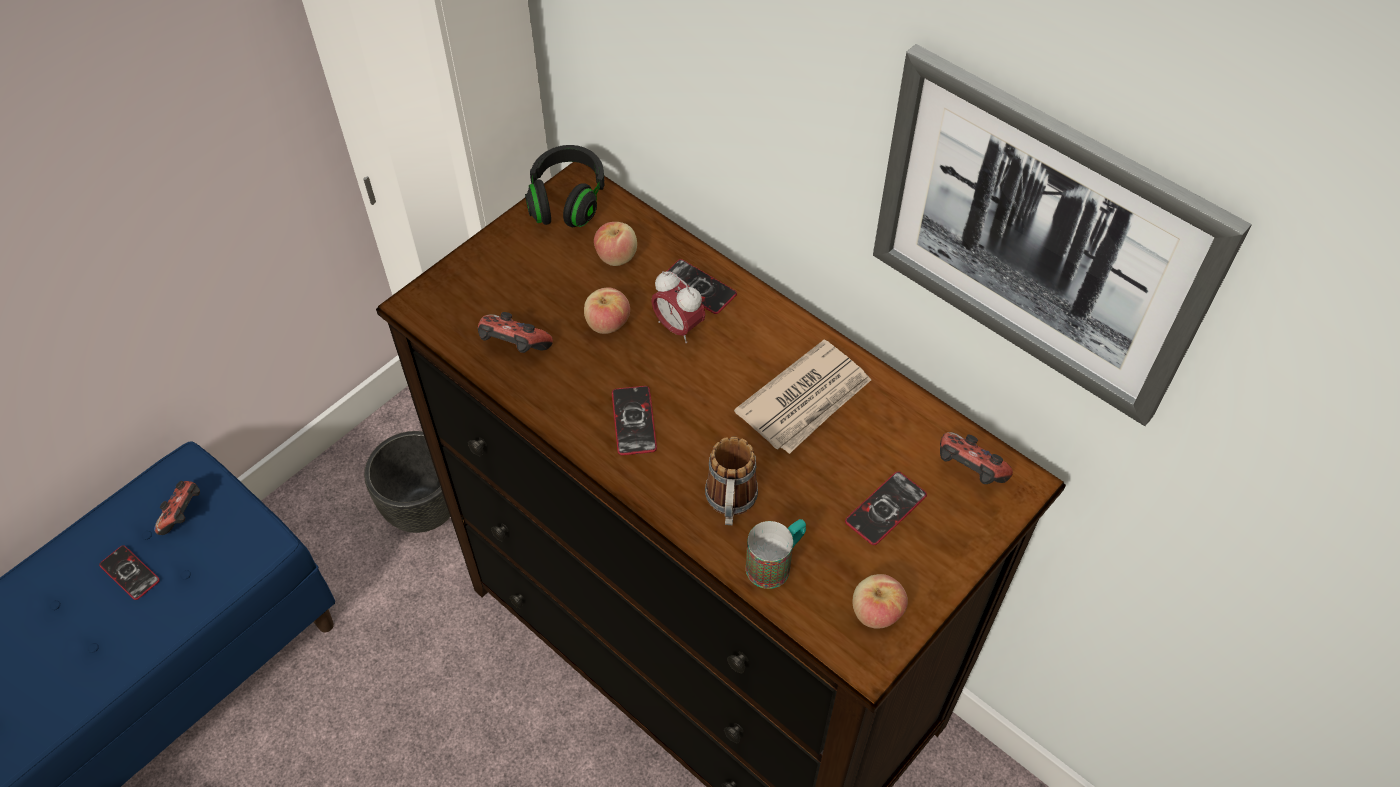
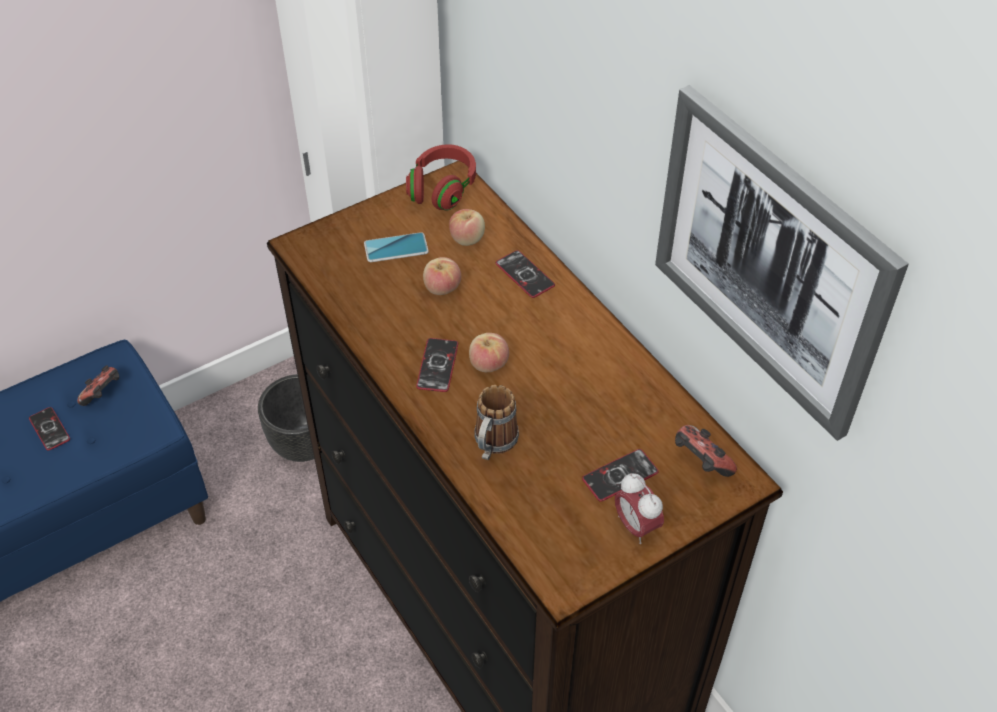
camera: 15 degrees right, 5 degrees down
game controller [478,312,553,353] -> none
black headphones [525,145,605,227] -> red headphones [406,144,476,210]
alarm clock [651,271,706,343] -> alarm clock moved to [615,473,664,544]
newspaper [734,340,871,454] -> none
mug [746,519,806,589] -> none
apple [853,574,908,629] -> apple moved to [469,333,509,372]
none -> phone [364,232,429,262]

